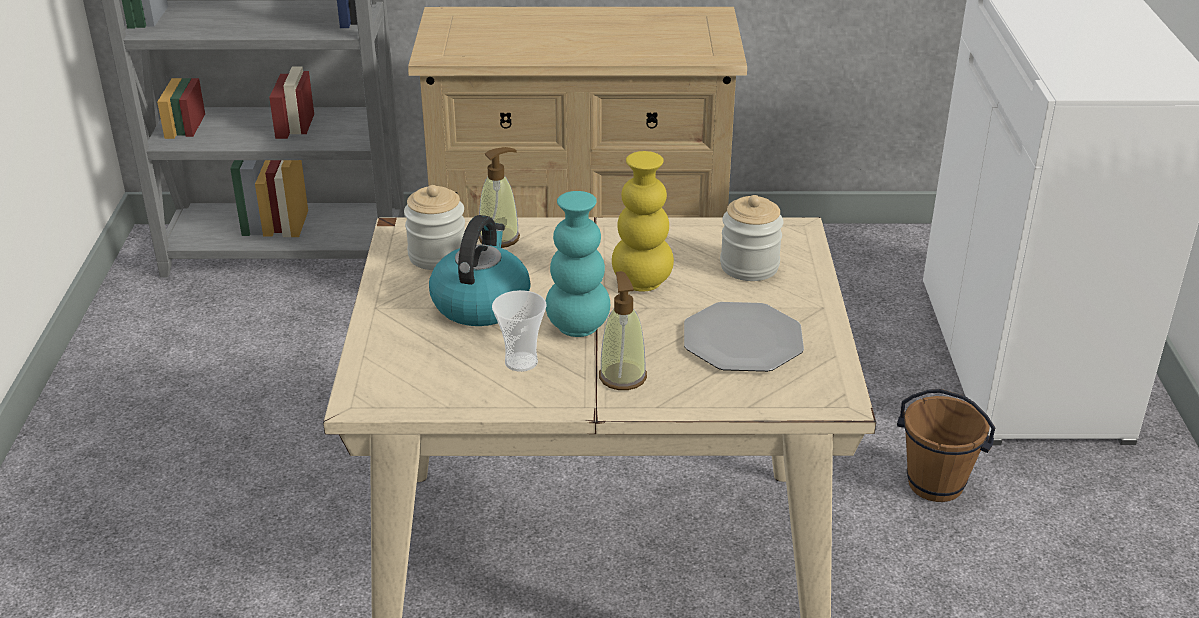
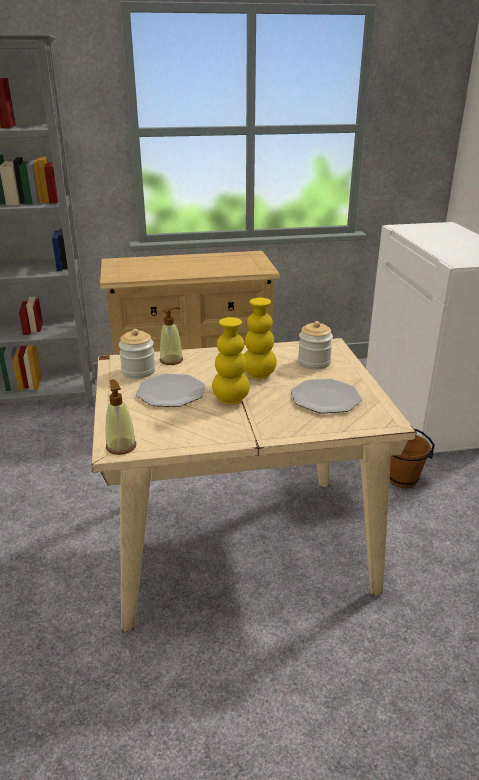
camera: 10 degrees left, 5 degrees down
kettle [429,215,531,326] -> plate [136,374,205,407]
cup [492,290,547,372] -> none
turquoise vase [546,191,610,337] -> yellow vase [212,317,250,405]
soap dispenser [599,271,647,390] -> soap dispenser moved to [106,379,136,455]

